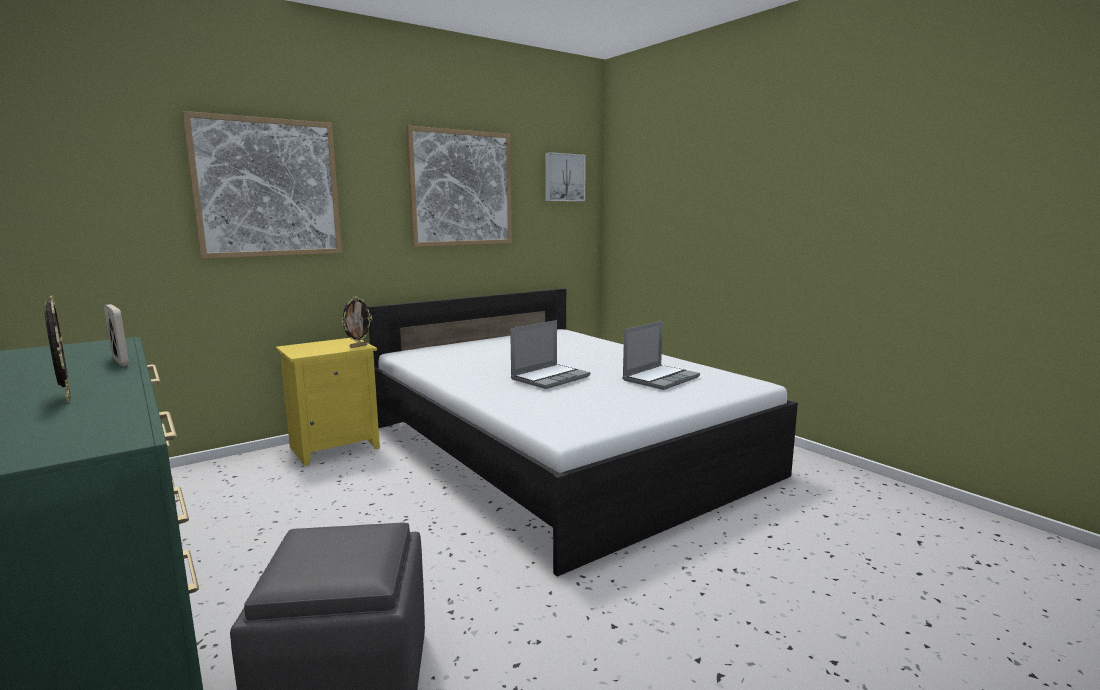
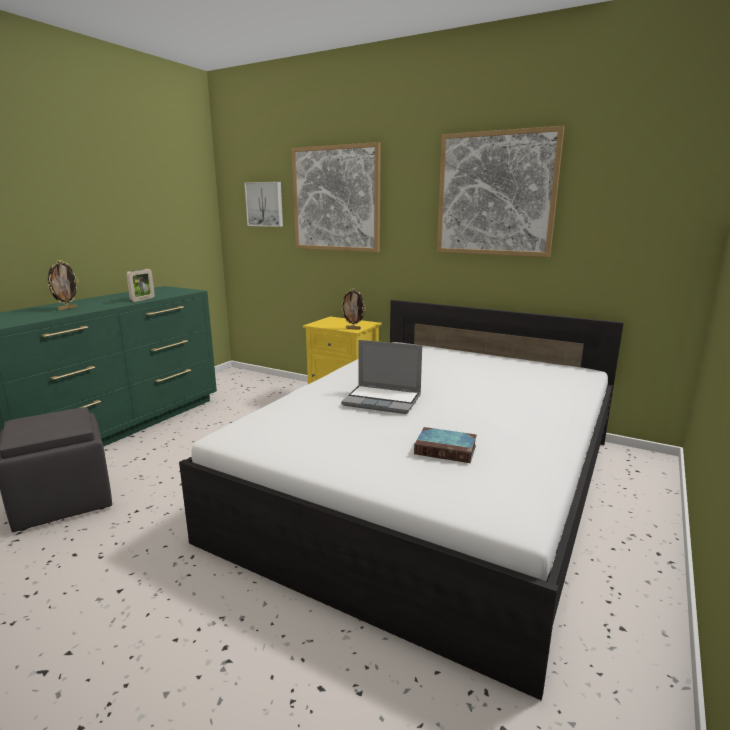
camera: 65 degrees right, 5 degrees up
picture [545,152,586,201] -> picture moved to [245,182,283,227]
laptop [622,321,700,390] -> book [414,427,477,463]

